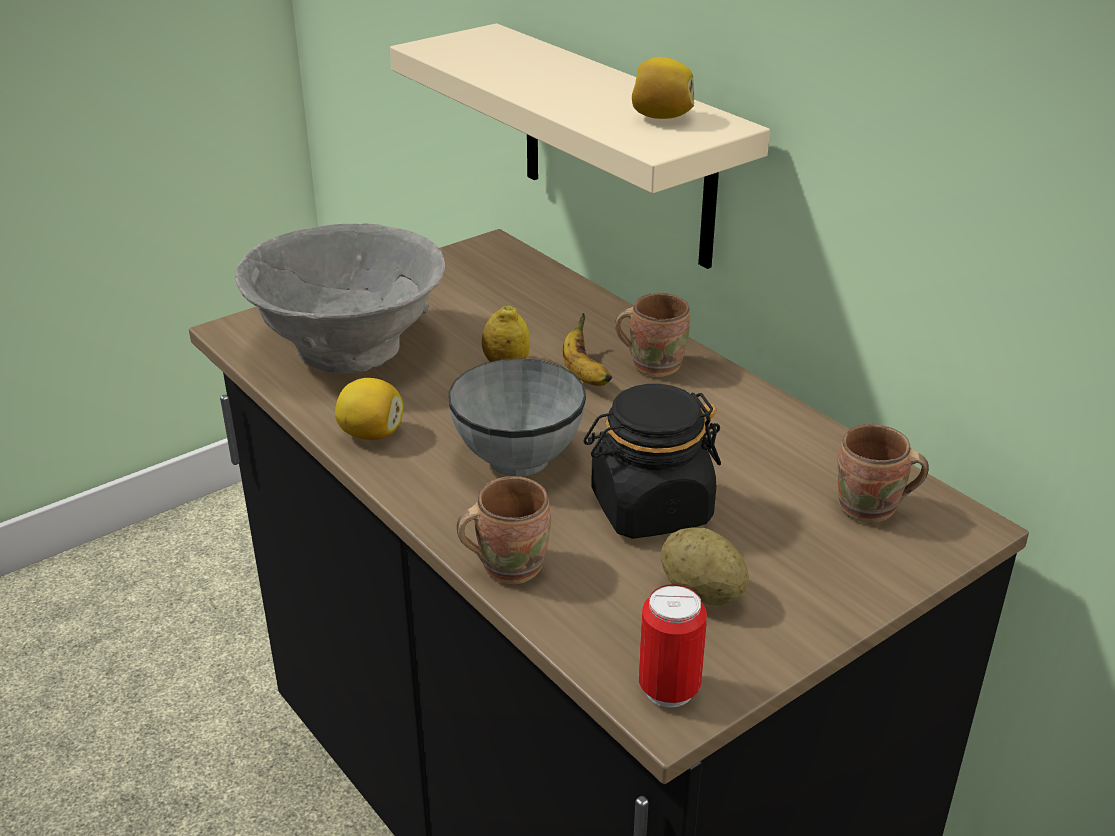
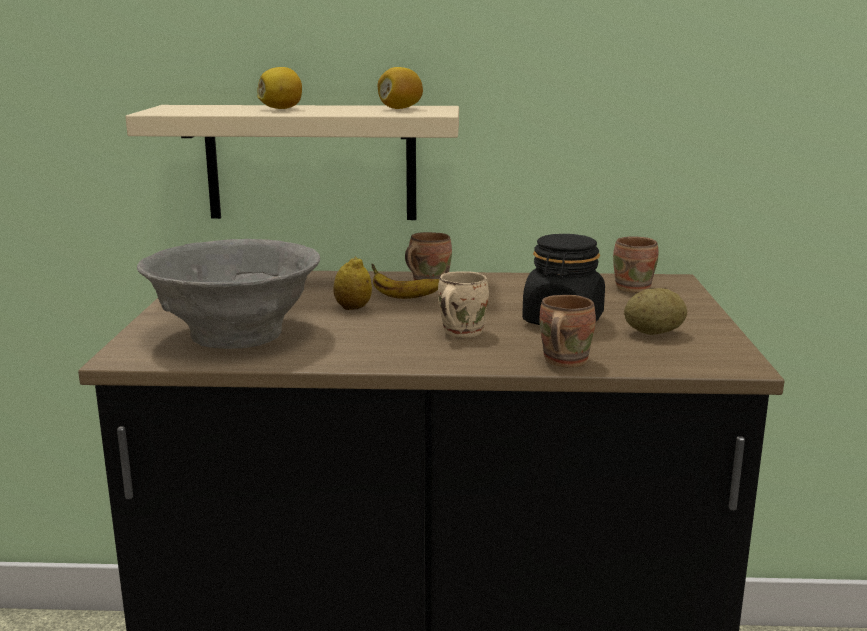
camera: 50 degrees left, 15 degrees down
lemon [335,378,403,440] -> lemon moved to [258,67,302,109]
grey bowl [448,358,586,476] -> beige mug [438,271,489,338]
can [639,584,707,708] -> none

